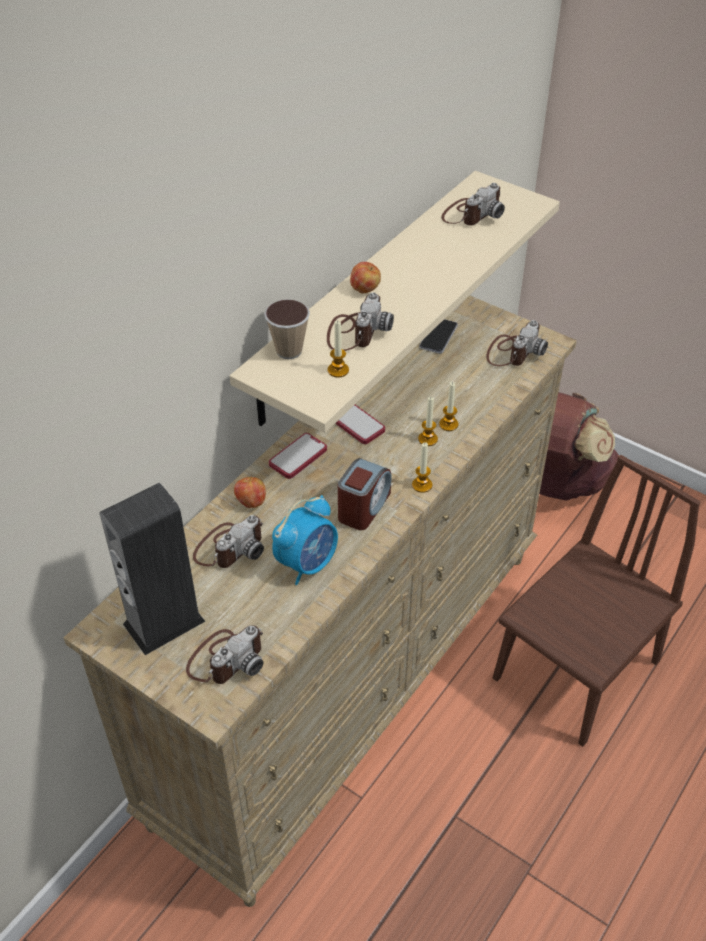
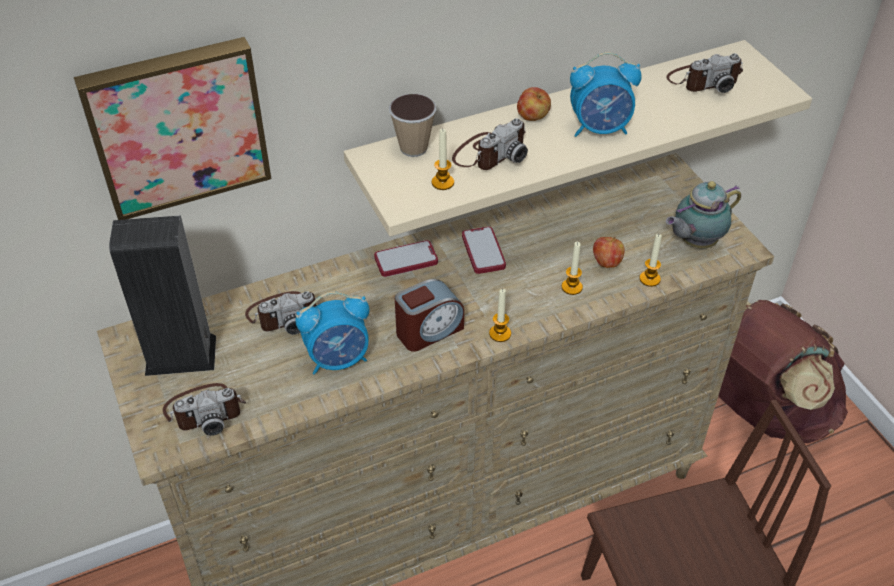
camera: 30 degrees right, 0 degrees up
apple [234,476,266,508] -> apple moved to [593,236,625,268]
candle [418,397,438,446] -> candle moved to [639,234,662,287]
phone [419,319,458,354] -> none
camera [486,320,548,366] -> teapot [666,181,741,248]
none -> picture [74,37,271,220]
none -> alarm clock [570,52,642,137]

